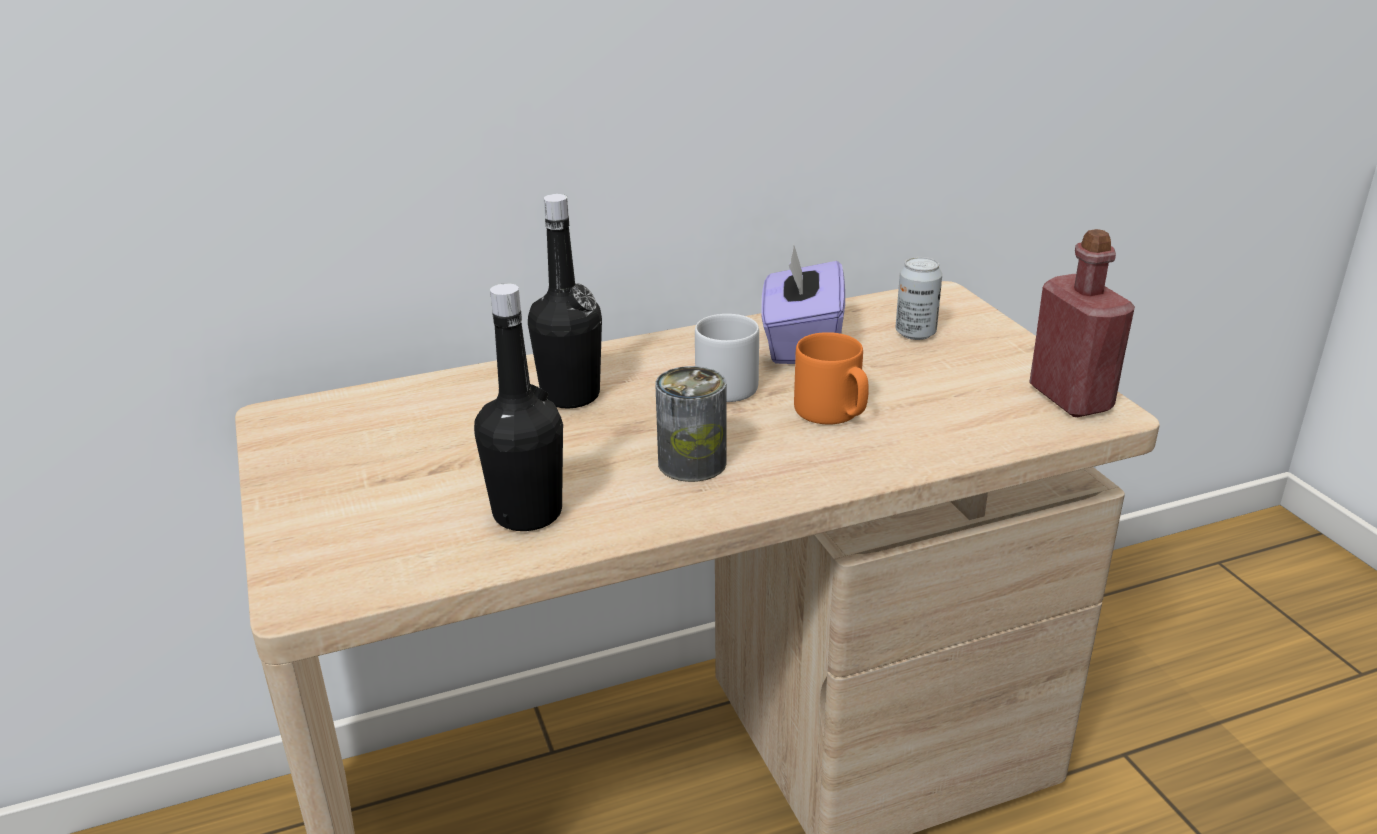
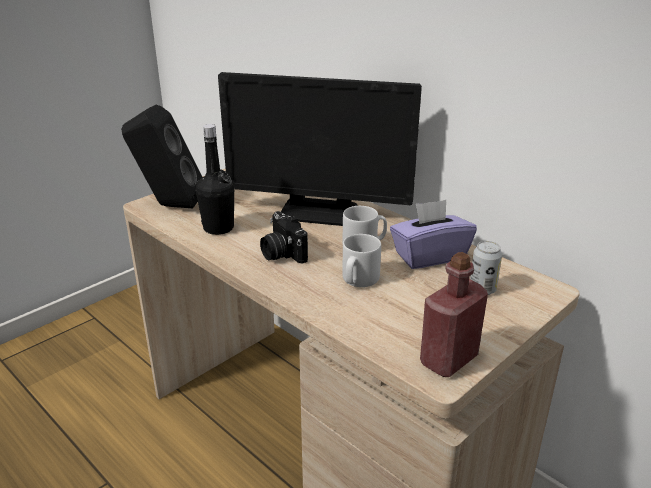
camera: 65 degrees right, 0 degrees up
black bottle [528,194,602,408] -> monitor [218,72,422,226]
can [655,366,726,482] -> camera [260,211,308,264]
orange mug [794,332,869,425] -> grey mug [342,234,381,287]
none -> black speaker [121,105,202,208]

